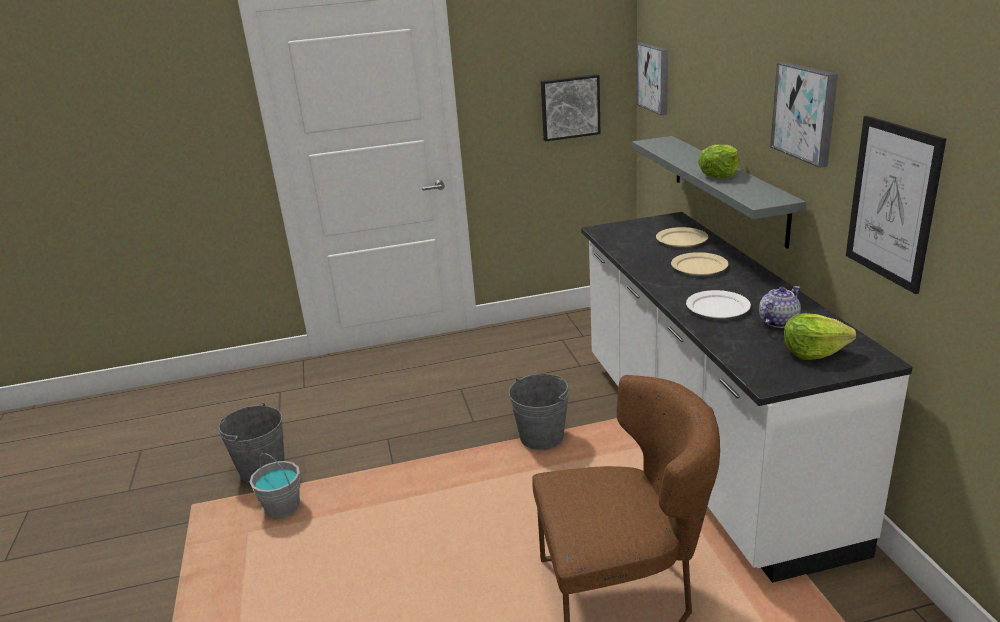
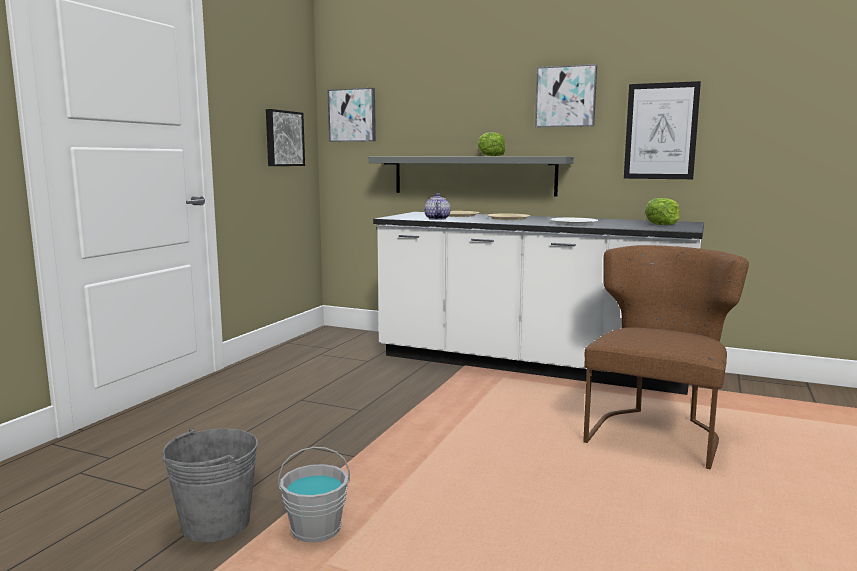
camera: 55 degrees left, 15 degrees down
grey bucket [509,374,570,450] -> none
teapot [759,286,801,328] -> teapot moved to [424,193,451,220]

